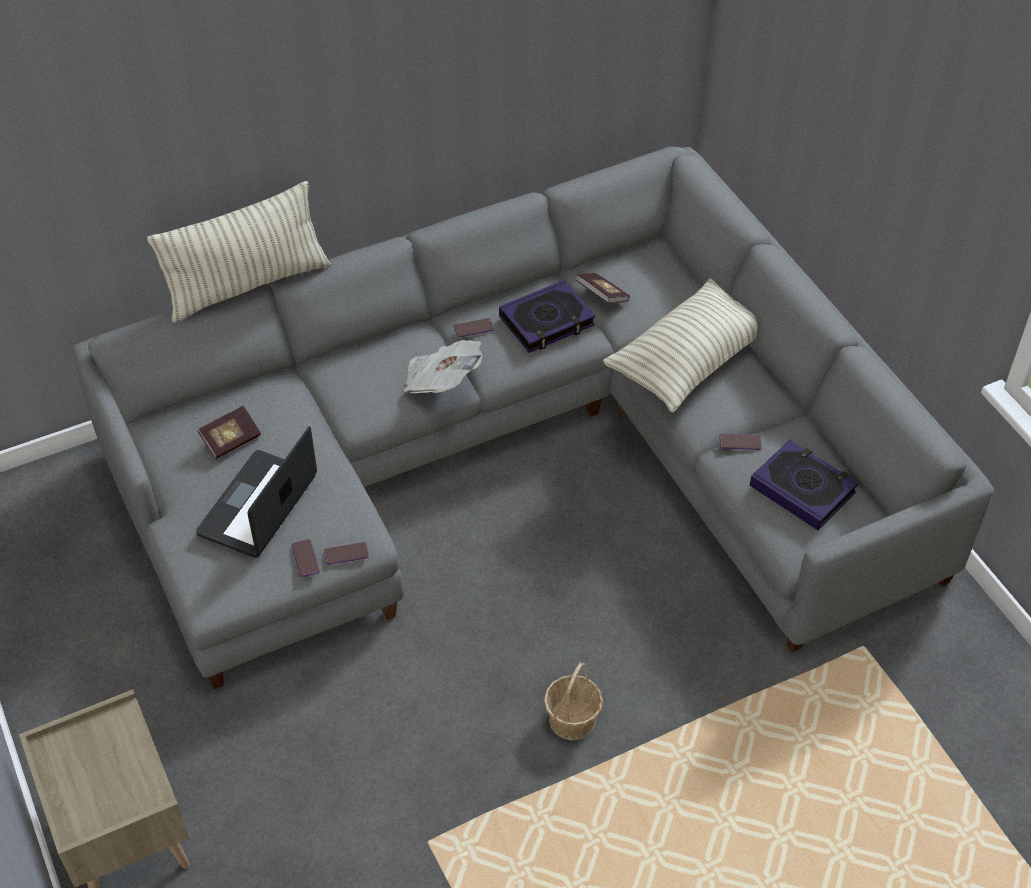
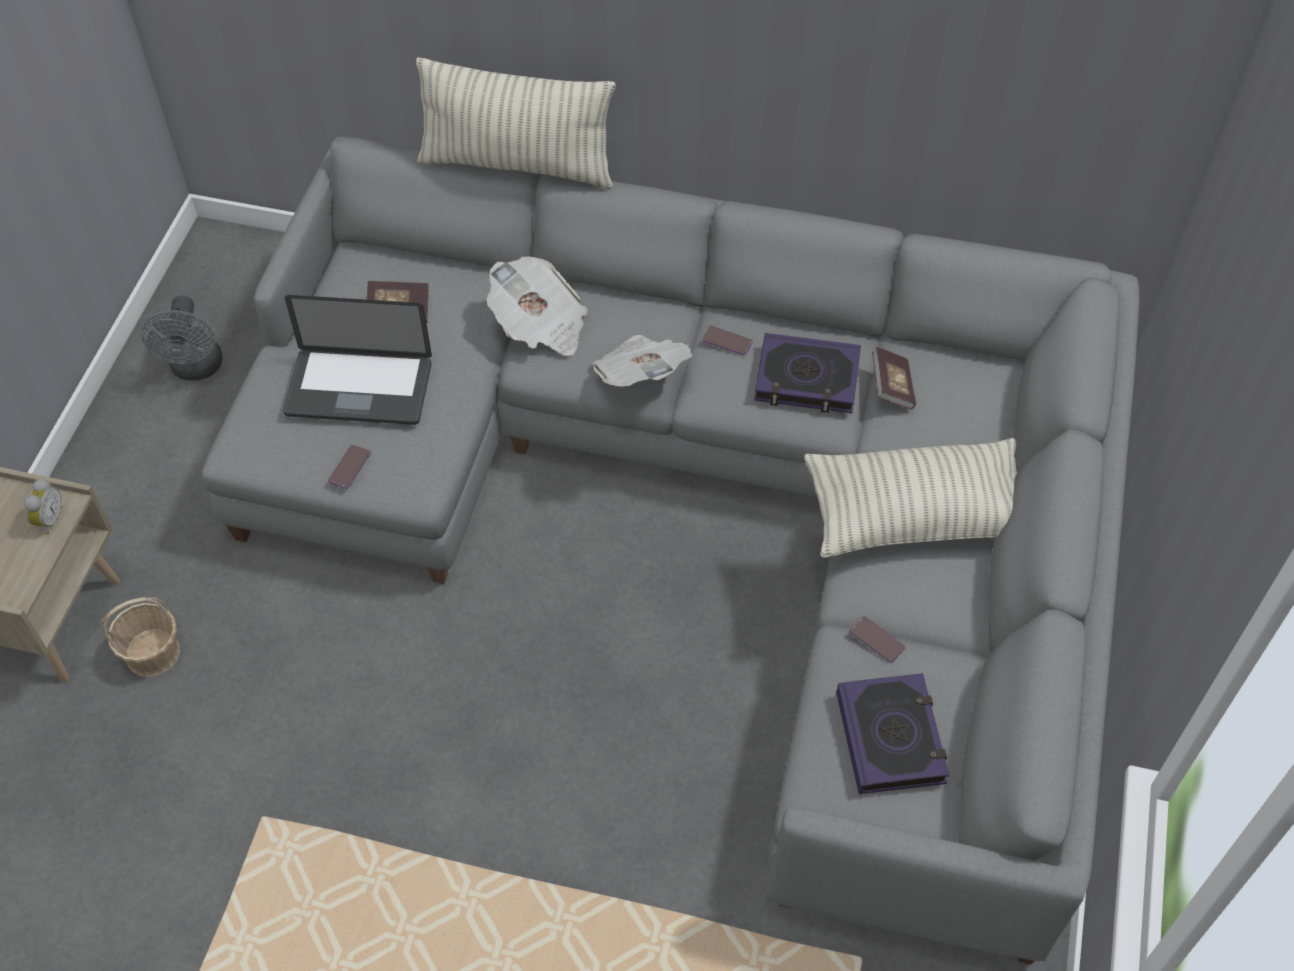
camera: 40 degrees right, 5 degrees up
laptop [196,426,317,558] -> laptop turned 150 degrees counterclockwise [283,295,432,425]
phone [324,542,369,565] -> none
basket [544,662,603,740] -> basket moved to [102,597,180,677]
none -> alarm clock [24,478,62,535]
none -> grey fan [141,296,222,381]
none -> newspaper [486,256,588,356]

